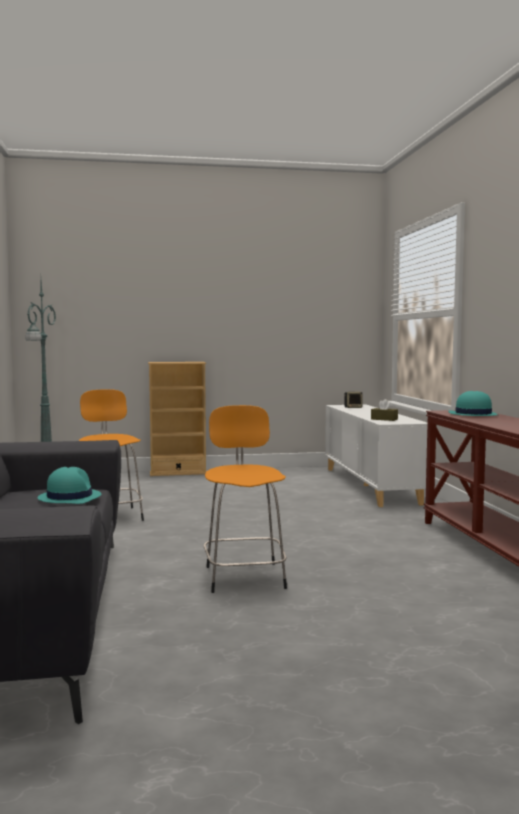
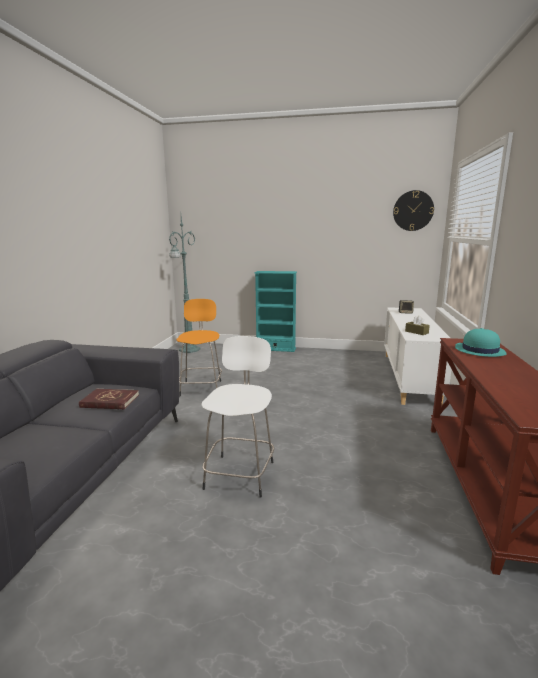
camera: 20 degrees right, 10 degrees up
turquoise hat [38,467,101,504] -> red book [79,389,139,409]
beige bookcase [148,362,207,476] -> turquoise bookcase [254,271,297,352]
orange stool [204,405,287,593] -> white stool [201,336,274,498]
none -> wall clock [393,190,434,231]

